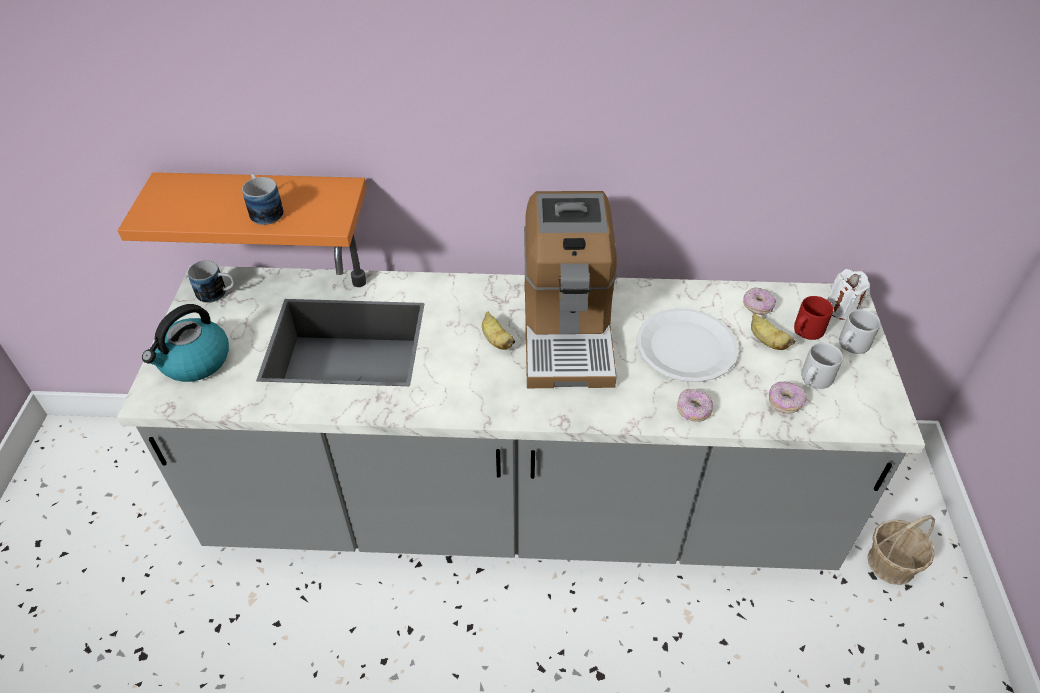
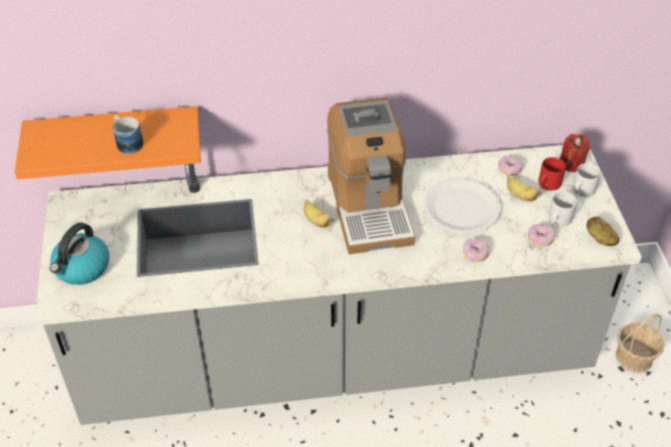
camera: 10 degrees left, 0 degrees up
mug [188,260,235,303] -> none
white candle [827,269,870,320] -> red candle [560,134,590,172]
none -> potato [586,216,619,246]

